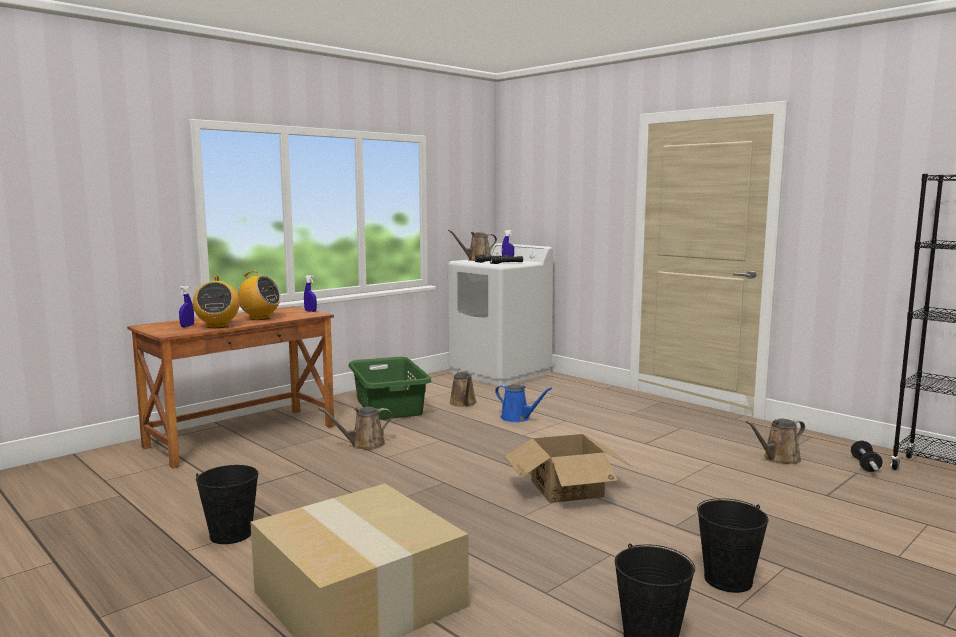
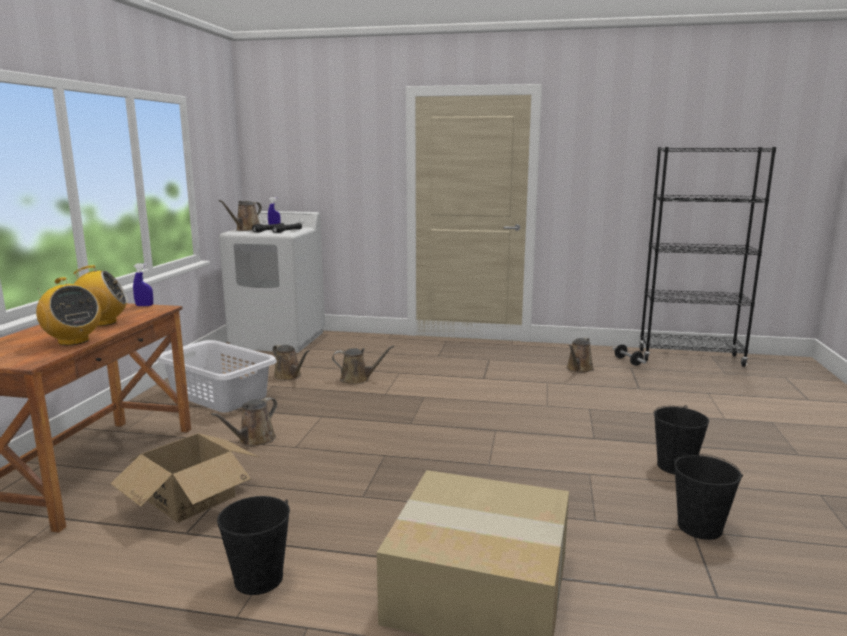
camera: 35 degrees left, 5 degrees up
blue spray bottle [179,285,194,327] -> none
green laundry basket [349,357,432,420] -> white laundry basket [157,340,277,412]
blue watering can [495,384,552,422] -> brown watering can [332,345,394,385]
cardboard box [505,434,632,503] -> cardboard box moved to [111,433,258,523]

